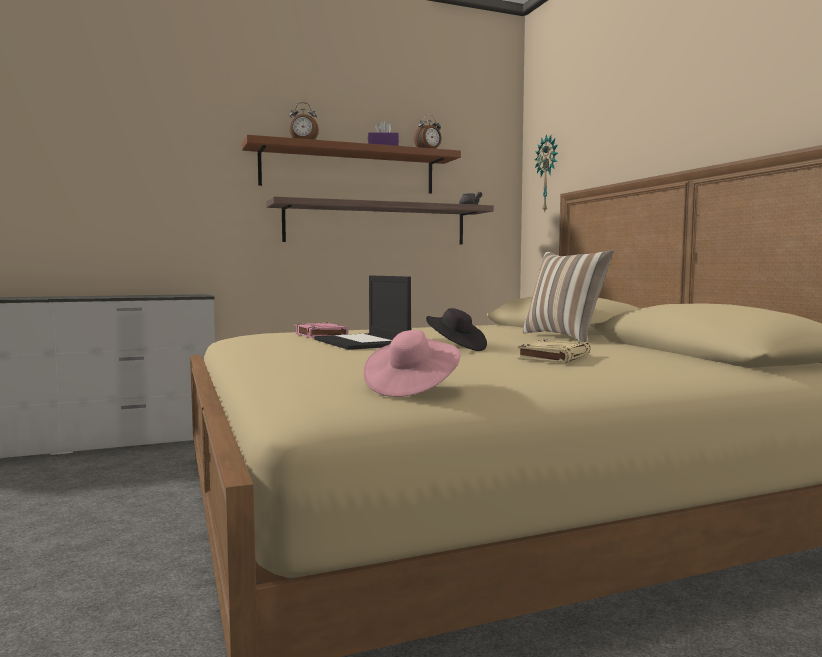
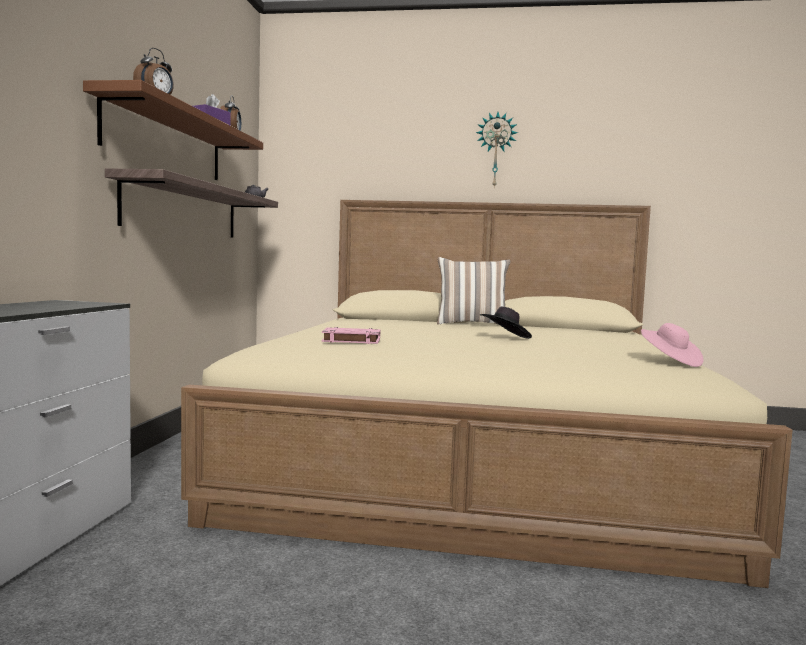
camera: 60 degrees left, 0 degrees up
laptop [314,276,411,350] -> none
beige book [518,340,590,363] -> none
wall clock [535,134,558,212] -> wall clock moved to [476,112,518,187]

